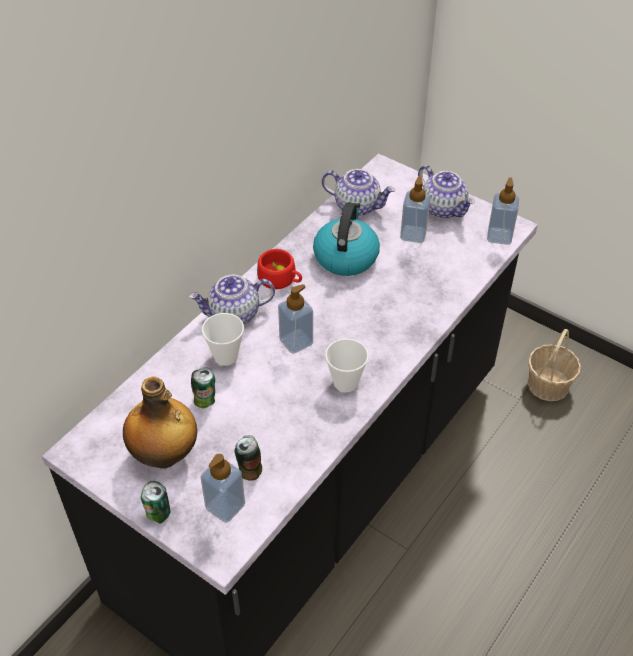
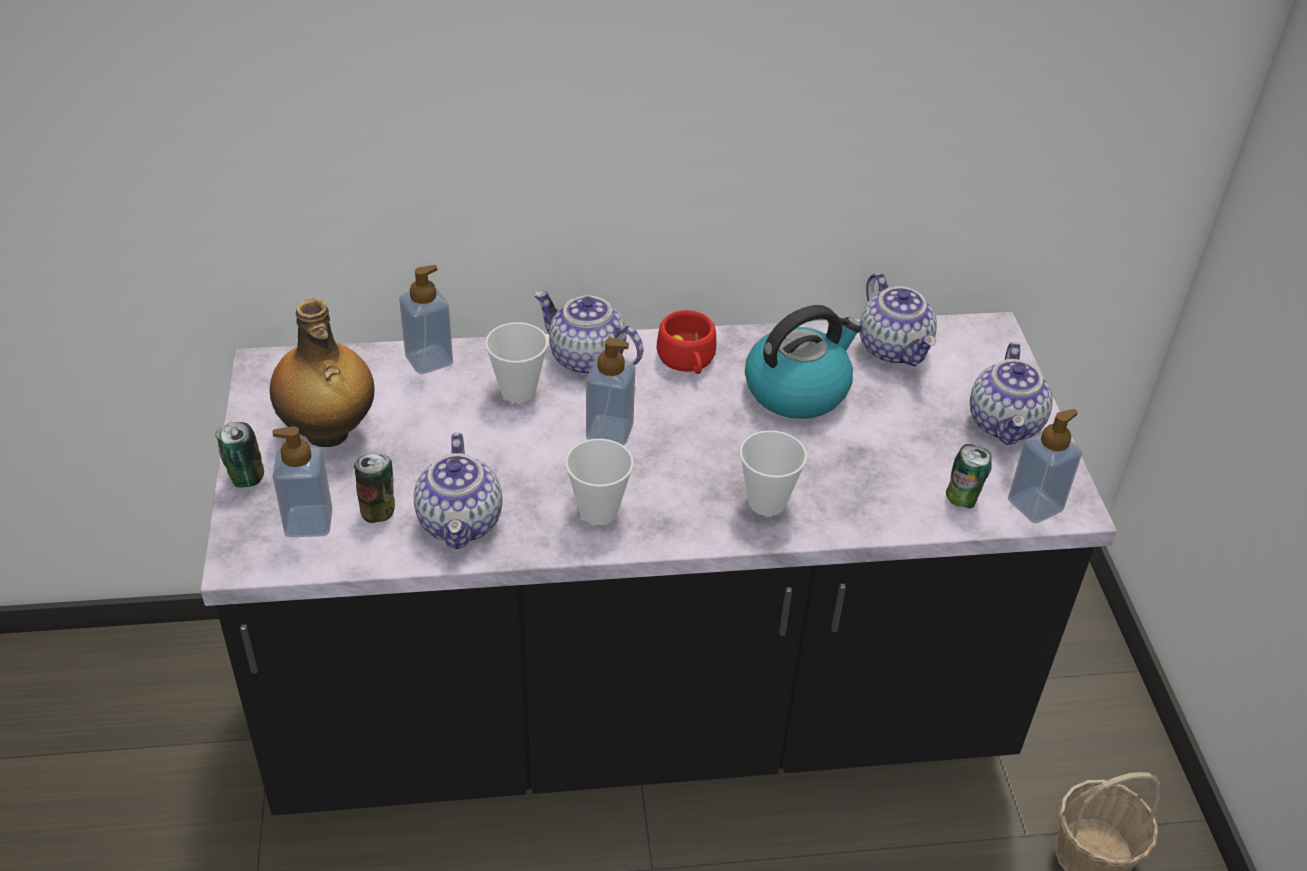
camera: 45 degrees right, 5 degrees down
can [191,368,215,408] -> can moved to [946,444,992,508]
soap dispenser [400,176,431,243] -> soap dispenser moved to [399,265,453,374]
none -> teapot [414,433,502,550]
none -> cup [740,430,807,516]

